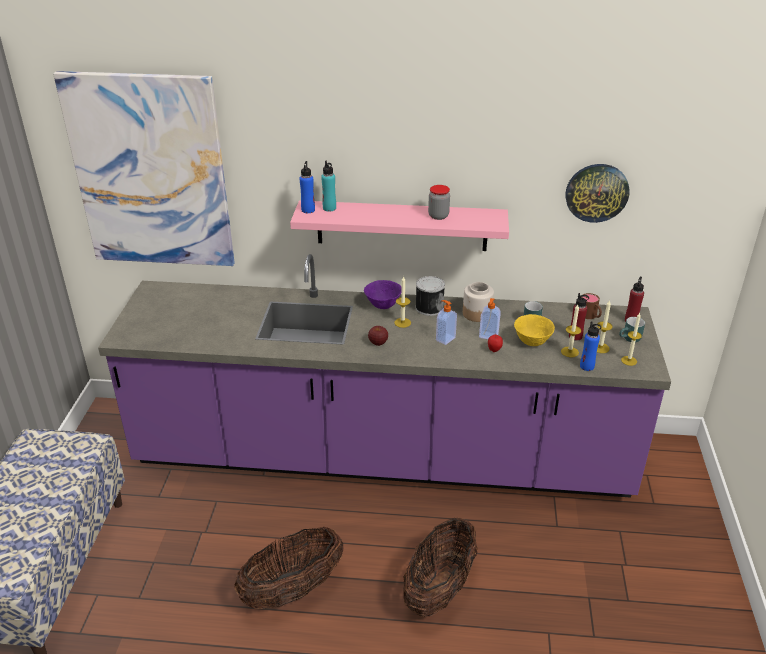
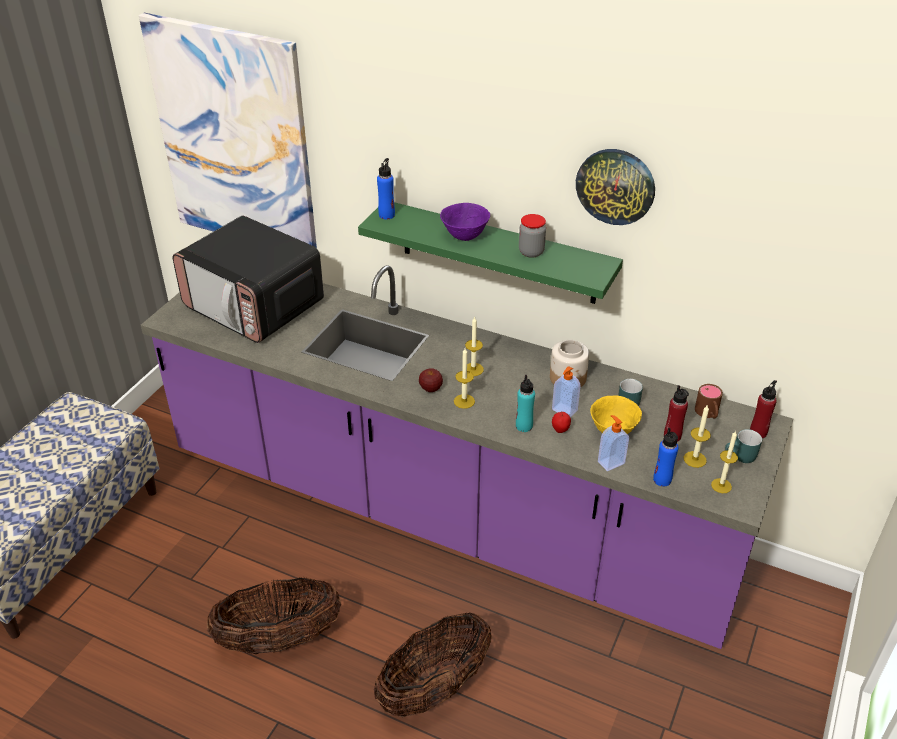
camera: 20 degrees right, 5 degrees up
pink shelf [290,200,509,251] -> green shelf [358,202,623,304]
turquoise bottle [321,161,336,212] -> turquoise bottle moved to [516,375,535,432]
purple bowl [364,280,402,309] -> purple bowl moved to [440,203,490,241]
can [415,276,445,316] -> none
soap dispenser [436,300,457,345] -> soap dispenser moved to [598,415,629,471]
candle [561,304,581,358] -> candle moved to [454,348,475,409]
wall clock [566,164,630,223] -> wall clock moved to [576,149,655,225]
none -> microwave [172,215,324,343]

